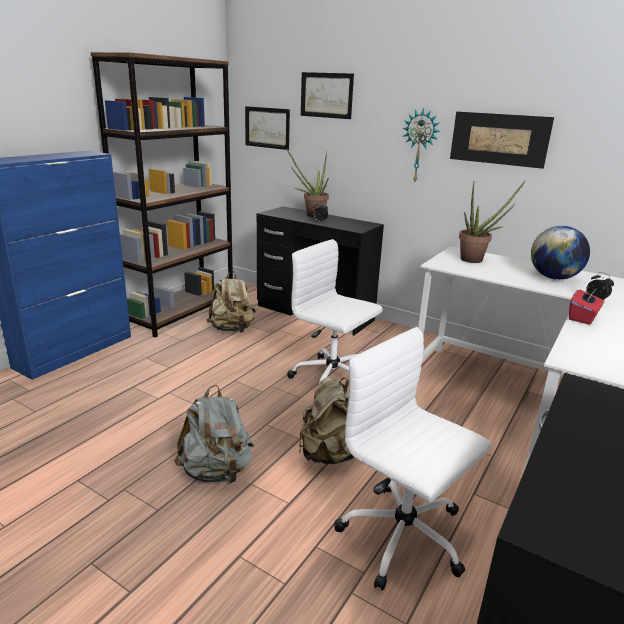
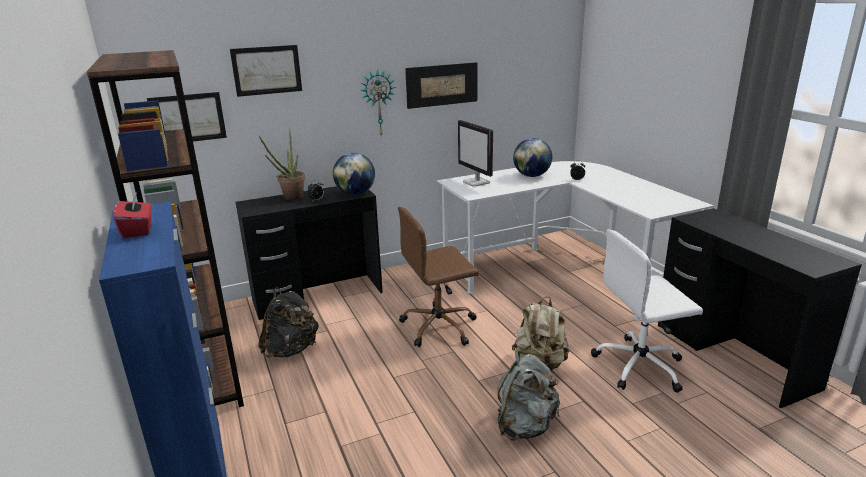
camera: 55 degrees left, 0 degrees up
beige backpack [207,271,256,333] -> black backpack [258,287,319,358]
white office chair [287,239,383,383] -> brown office chair [398,207,479,347]
potted plant [459,180,526,263] -> monitor [458,120,493,187]
red tissue box [569,287,604,325] -> red tissue box moved to [113,192,152,238]
none -> globe [333,153,375,195]

